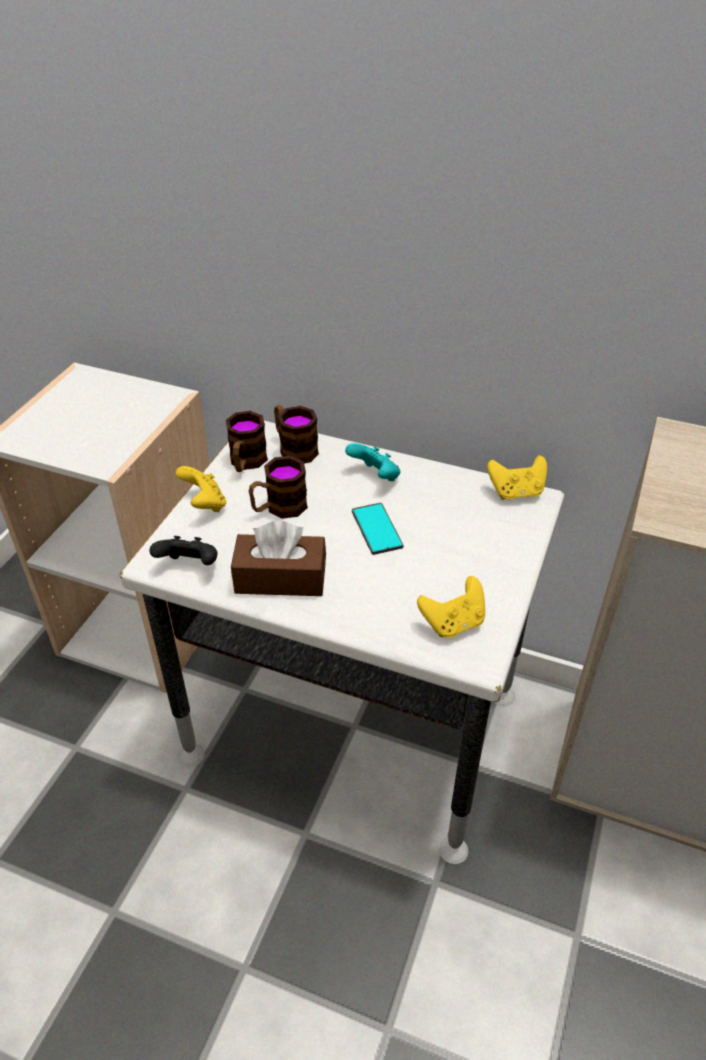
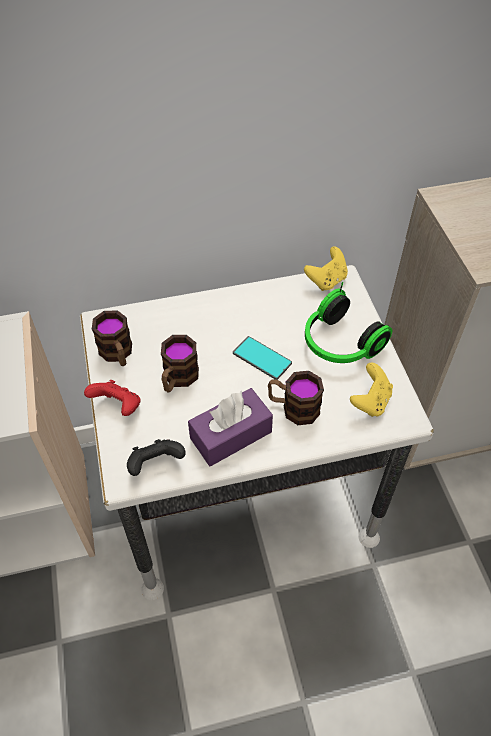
camera: 35 degrees left, 10 degrees up
yellow game controller [176,466,226,512] -> red game controller [84,380,141,416]
brown tissue box [231,521,326,596] -> purple tissue box [188,388,273,467]
mug [274,405,319,463] -> mug moved to [268,371,324,425]
turquoise game controller [345,443,400,481] -> none
none -> headphones [305,282,392,363]

